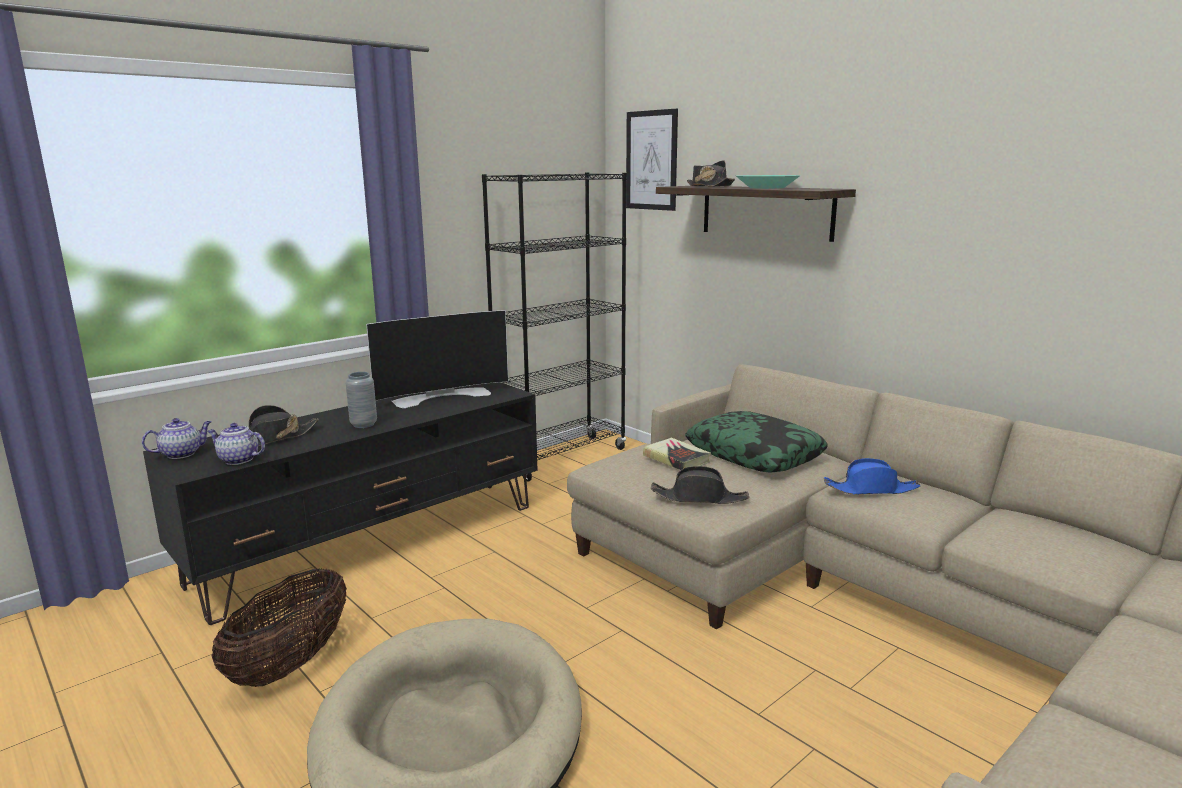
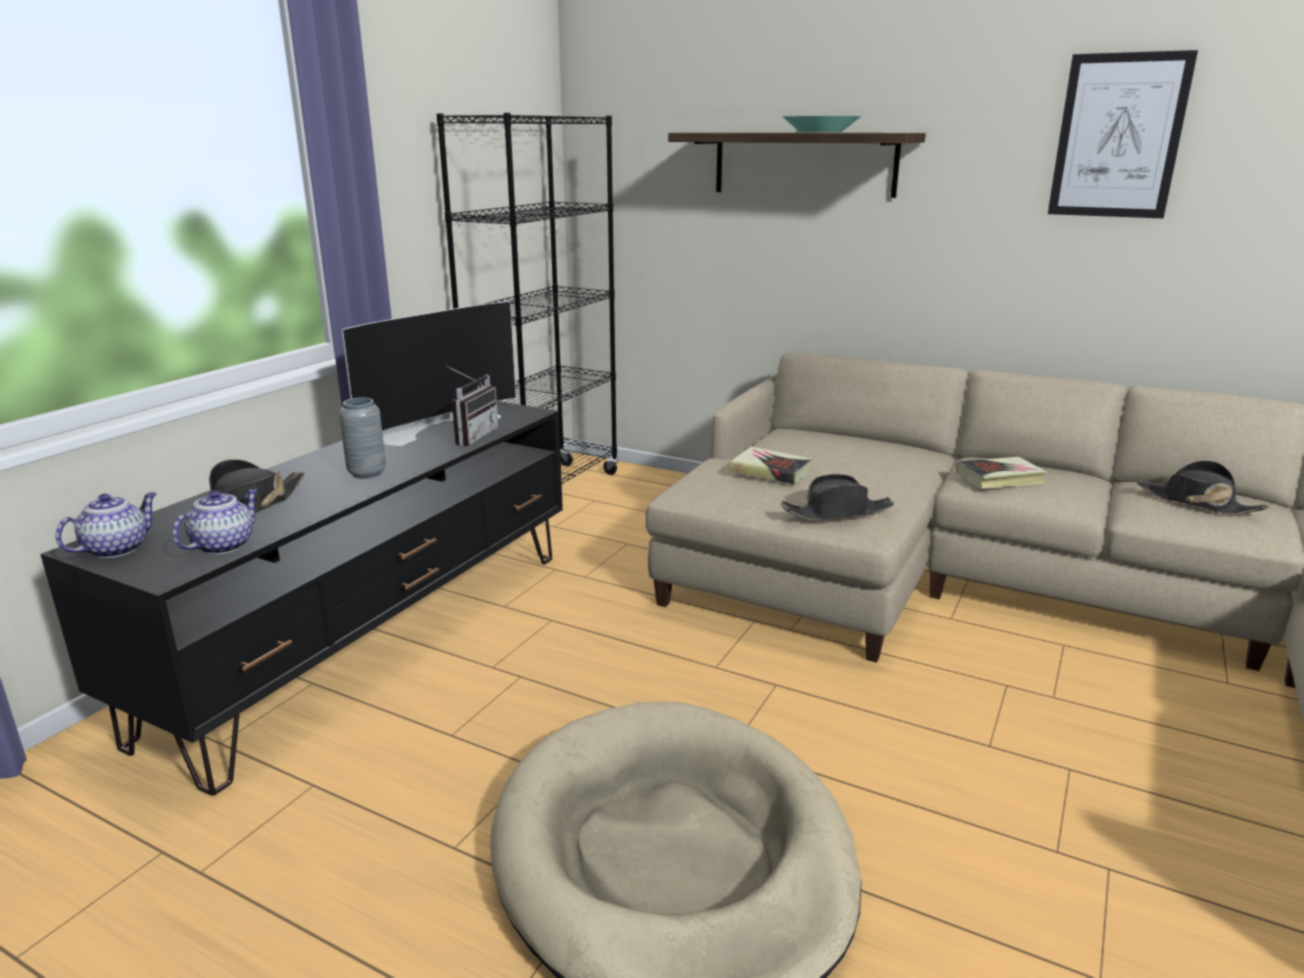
camera: 20 degrees left, 5 degrees up
teapot [208,423,265,465] -> teapot turned 120 degrees clockwise [172,489,258,554]
basket [212,568,347,687] -> none
picture [626,109,678,211] -> picture moved to [1048,50,1198,218]
pillow [685,411,828,473] -> none
black hat [687,160,735,186] -> black hat moved to [1137,460,1269,515]
blue hat [824,458,920,495] -> book [956,457,1047,489]
none -> radio [446,366,498,447]

